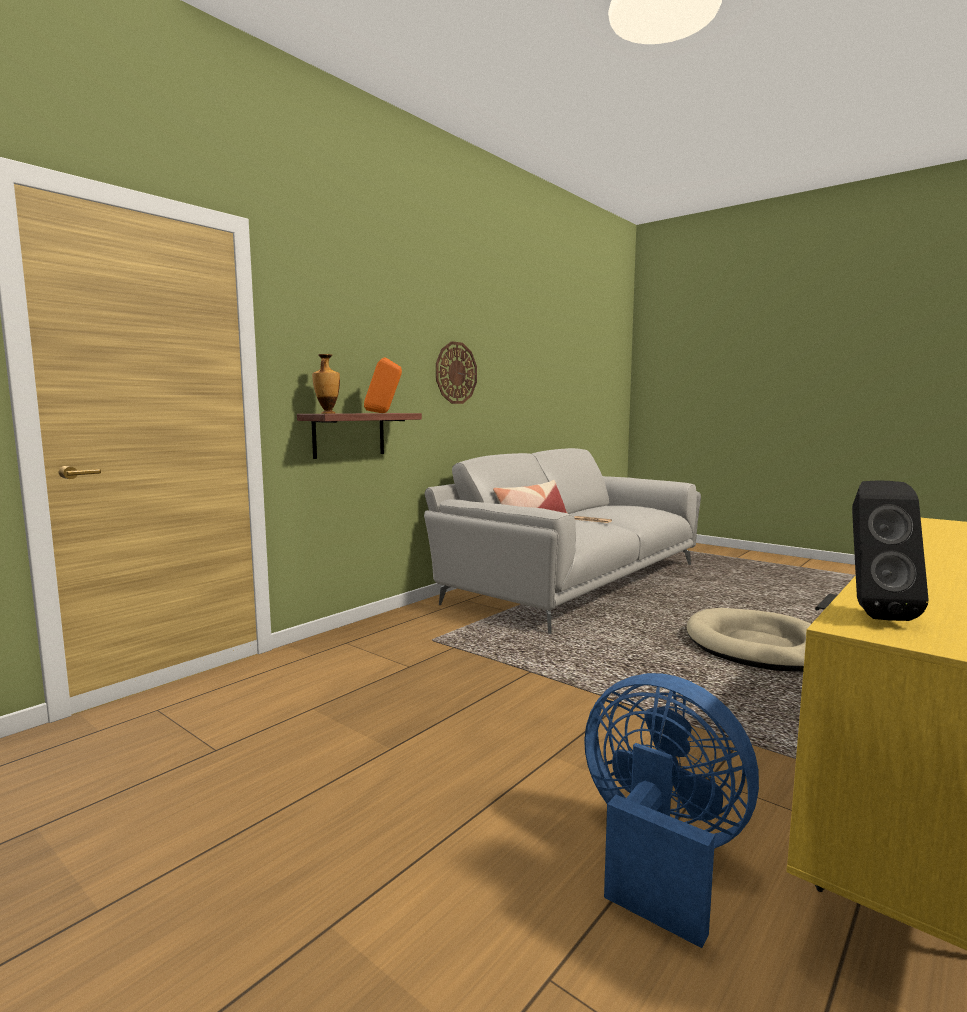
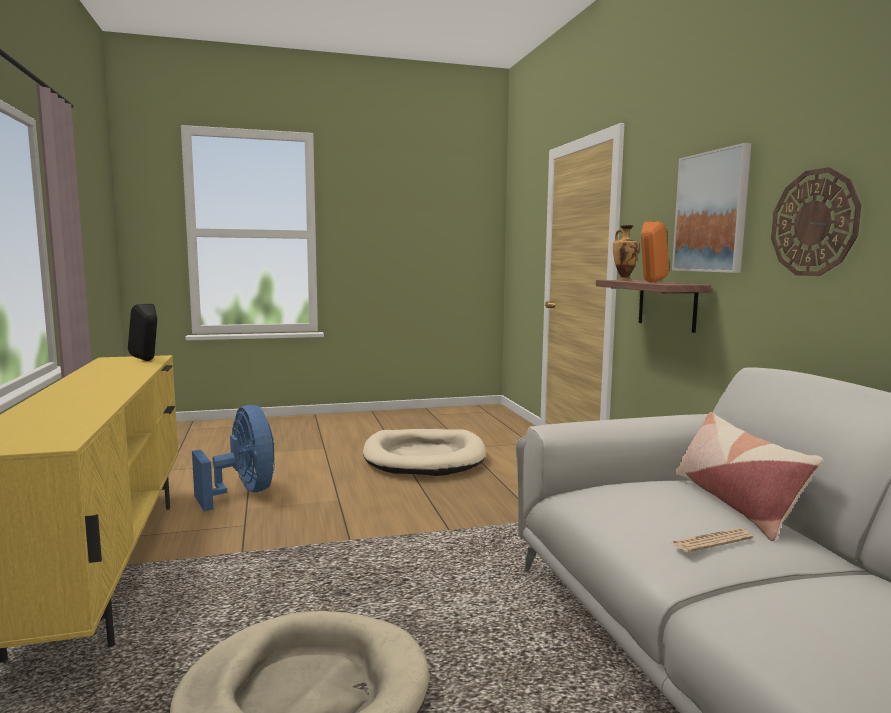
camera: 125 degrees right, 0 degrees up
blue fan [584,673,759,948] -> blue fan turned 105 degrees counterclockwise [192,405,275,511]
none -> beige dog bed [363,429,486,476]
none -> picture [672,143,751,273]

